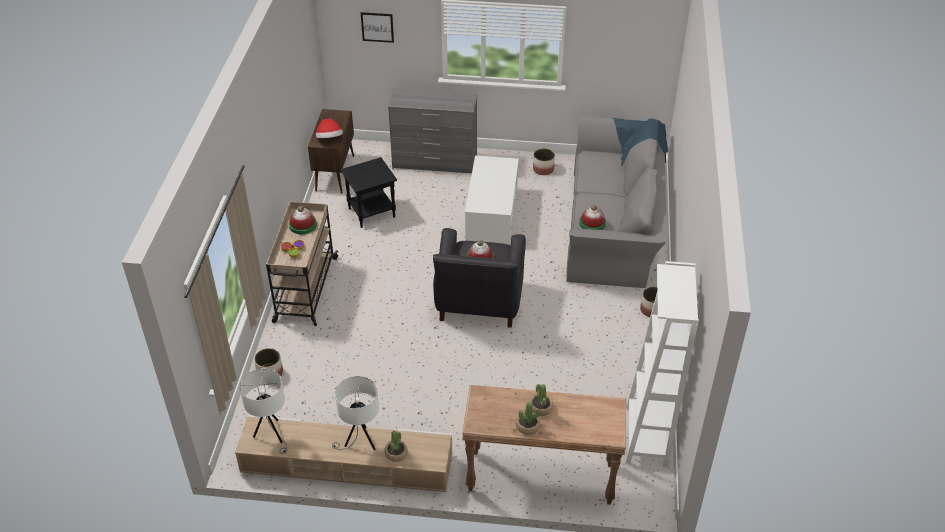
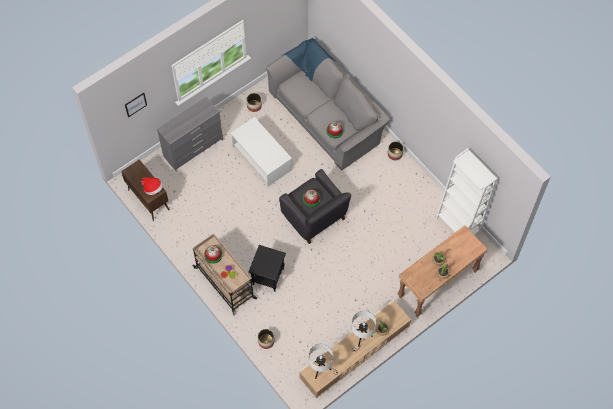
camera: 45 degrees left, 20 degrees up
black side table [341,157,397,228] -> black side table moved to [248,245,286,292]

